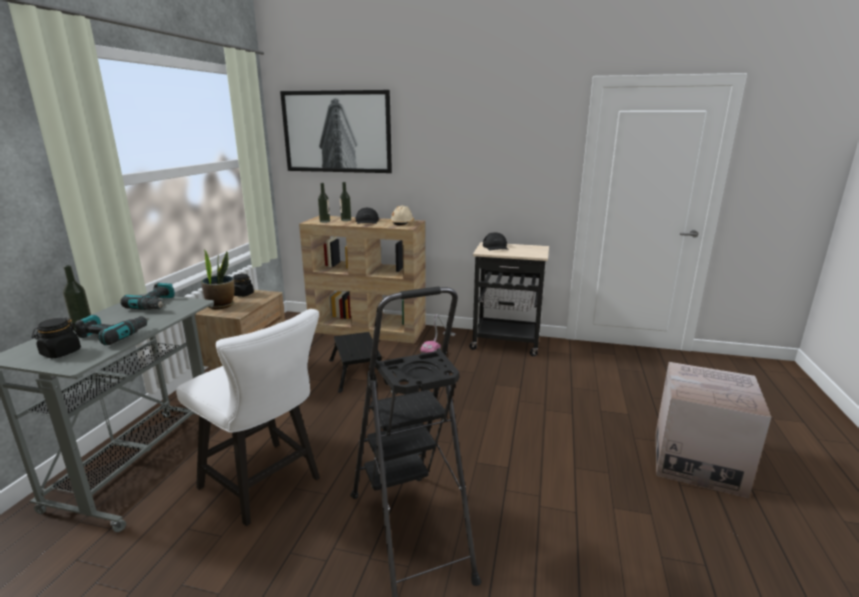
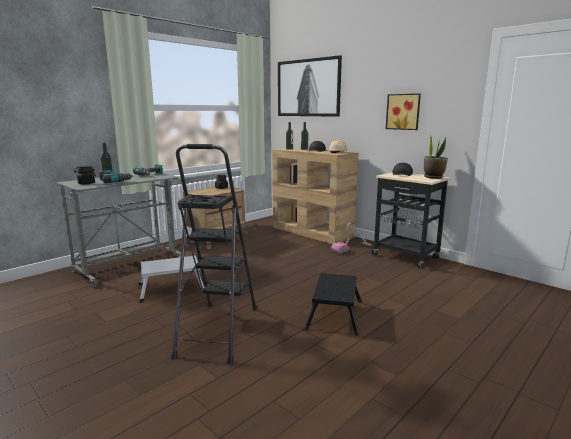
camera: 30 degrees right, 5 degrees down
white chair [176,309,320,526] -> white step ladder [138,255,204,303]
potted plant [201,249,235,309] -> potted plant moved to [424,135,448,179]
black step ladder [329,332,388,393] -> black step ladder moved to [304,273,362,336]
cardboard box [656,362,771,498] -> none
none -> picture [386,93,421,130]

